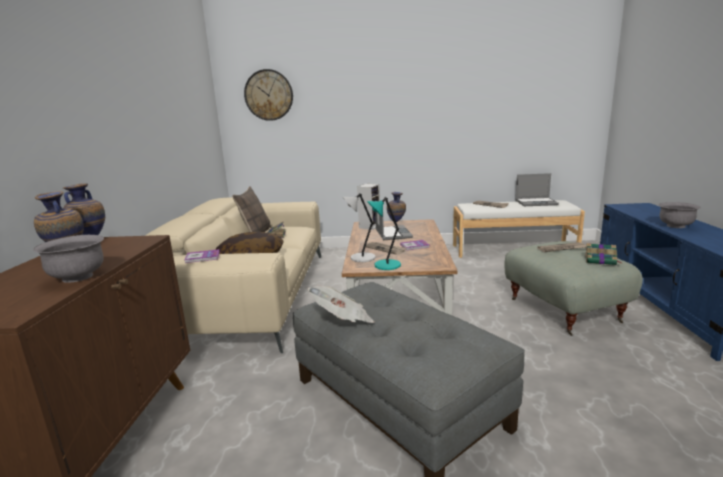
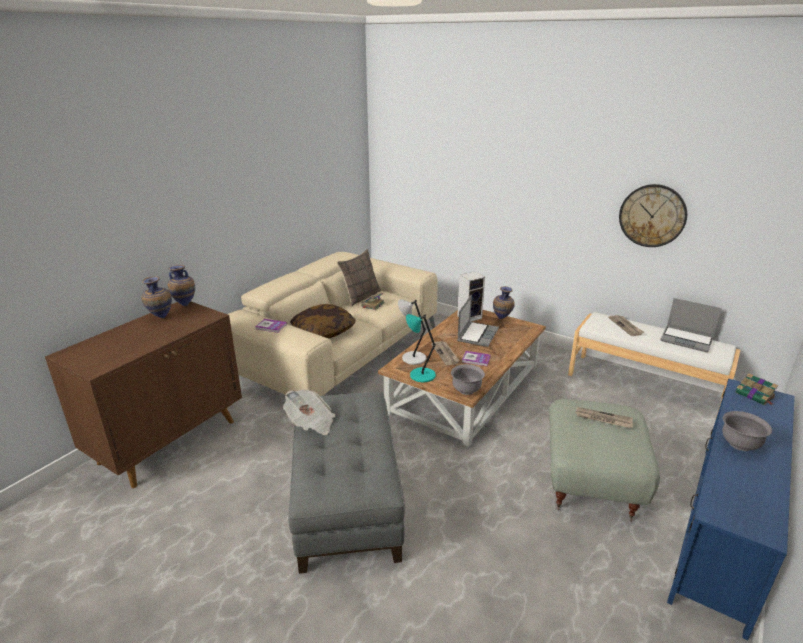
camera: 30 degrees right, 10 degrees up
grey bowl [33,235,104,283] -> grey bowl moved to [451,364,485,395]
wall clock [244,69,293,121] -> wall clock moved to [619,184,687,247]
book [585,243,621,265] -> book moved to [735,373,778,406]

